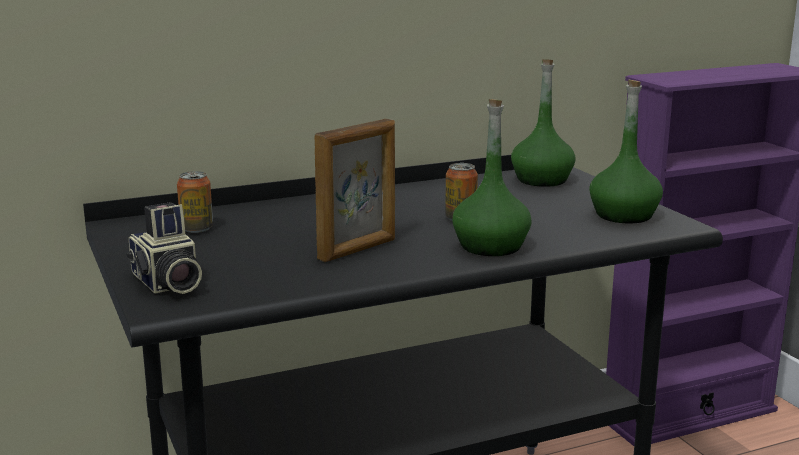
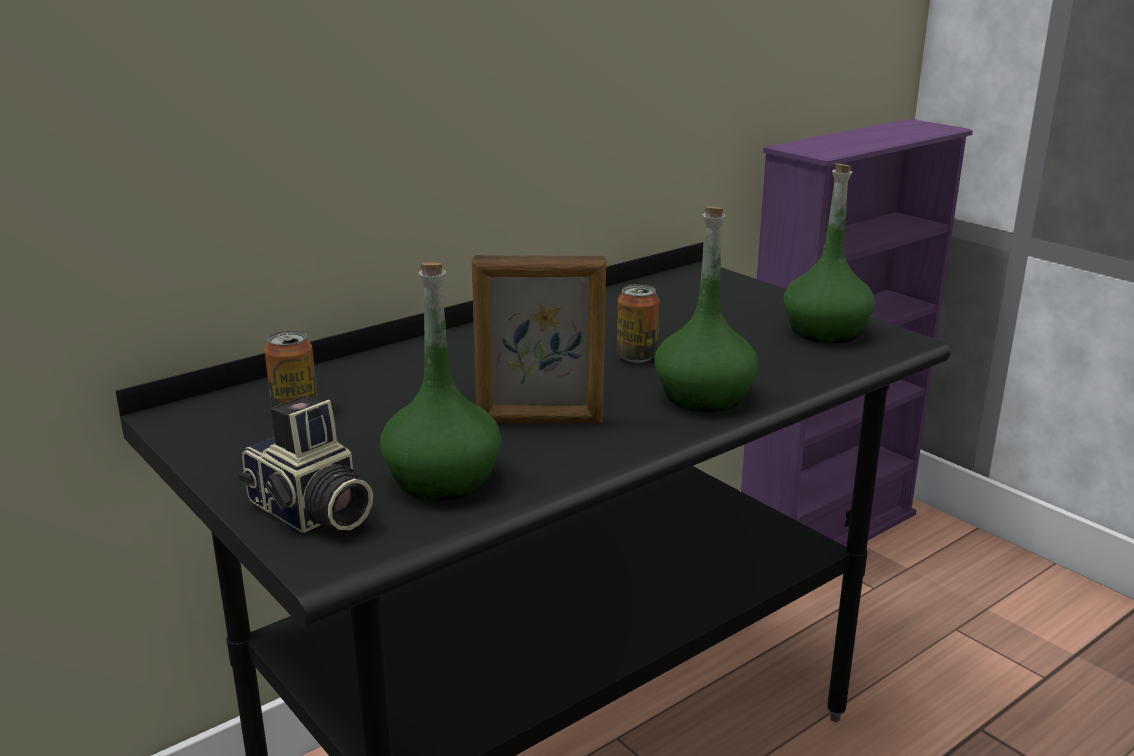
camera: 15 degrees left, 5 degrees up
picture frame [314,119,395,262] -> picture frame turned 60 degrees clockwise [472,255,606,423]
green bottle [511,59,576,187] -> green bottle moved to [380,262,501,501]

